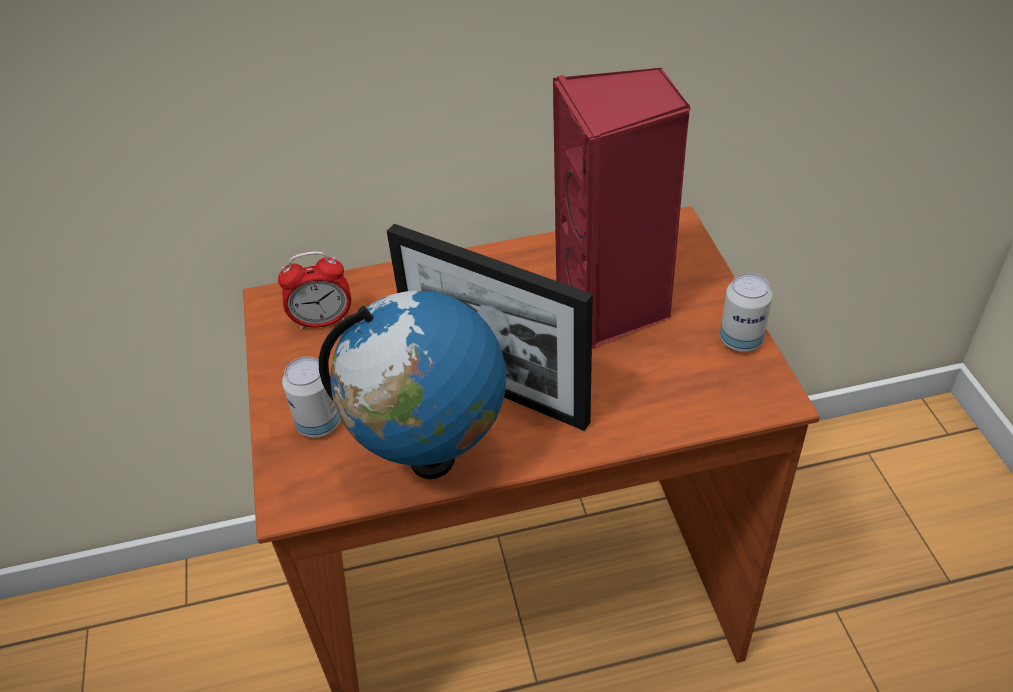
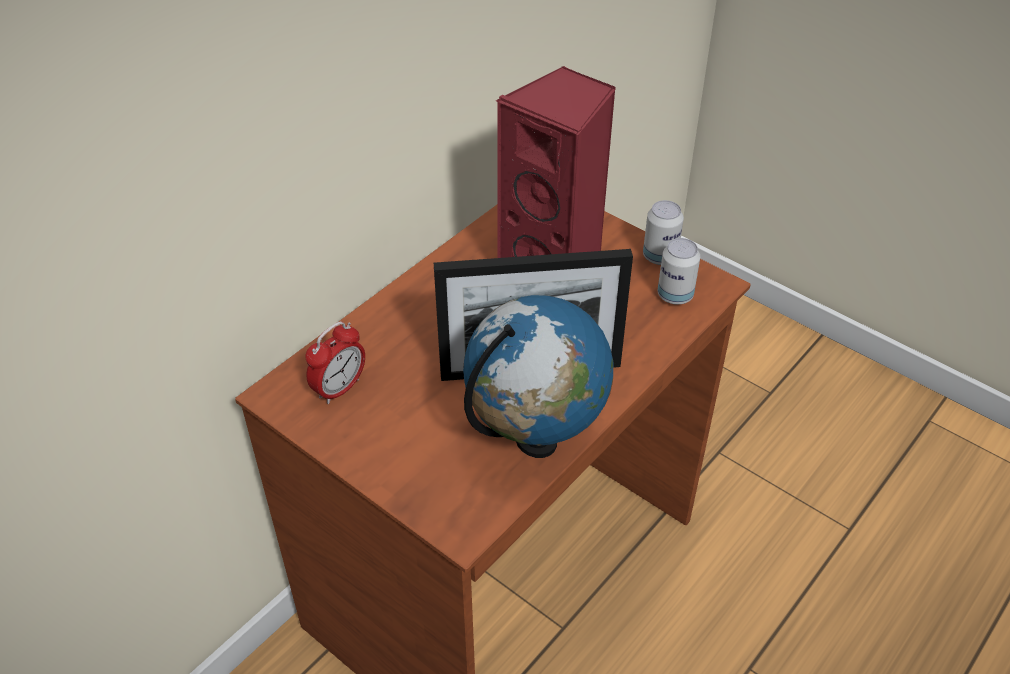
camera: 40 degrees left, 0 degrees up
can [282,356,341,438] -> can moved to [658,238,700,304]

